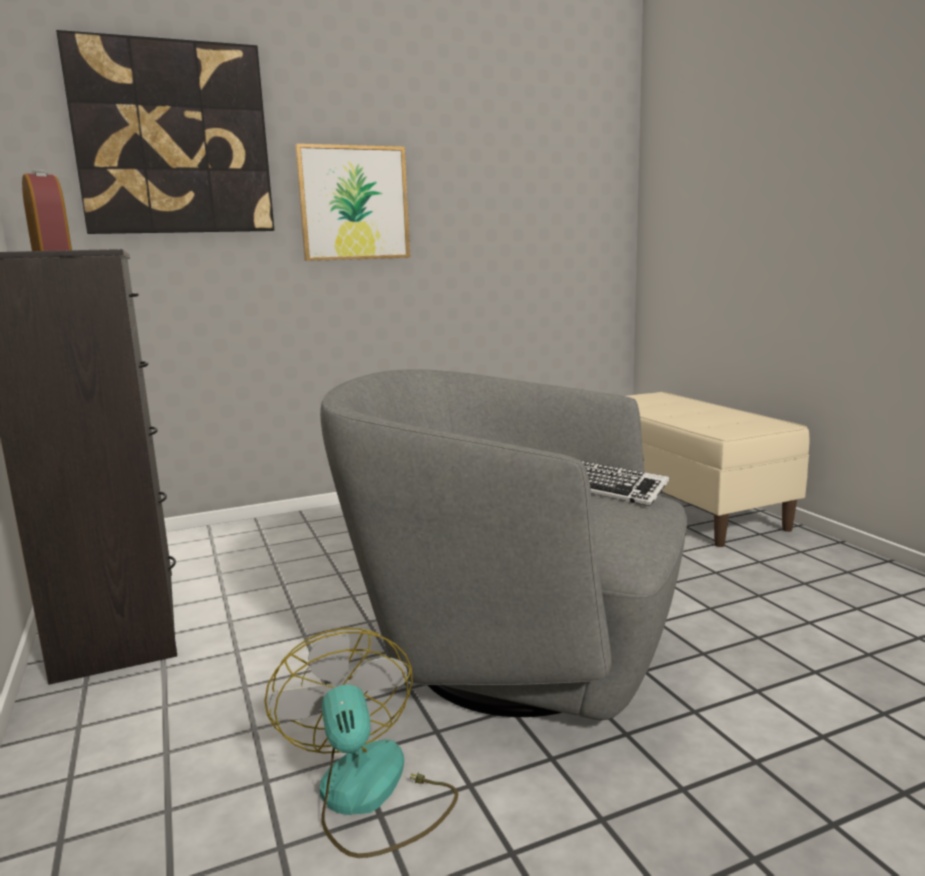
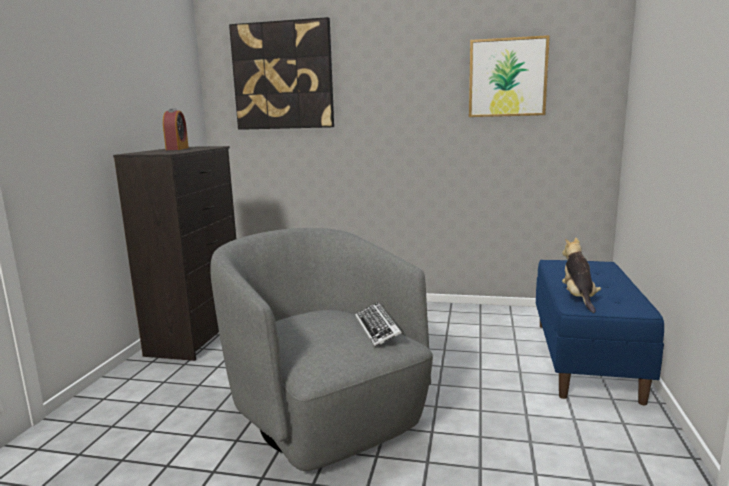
camera: 35 degrees right, 0 degrees up
fan [264,628,458,858] -> none
picture [295,144,410,261] -> picture moved to [469,35,550,117]
beige bench [626,392,810,547] -> blue bench [536,260,664,405]
none -> plush toy [562,237,601,313]

